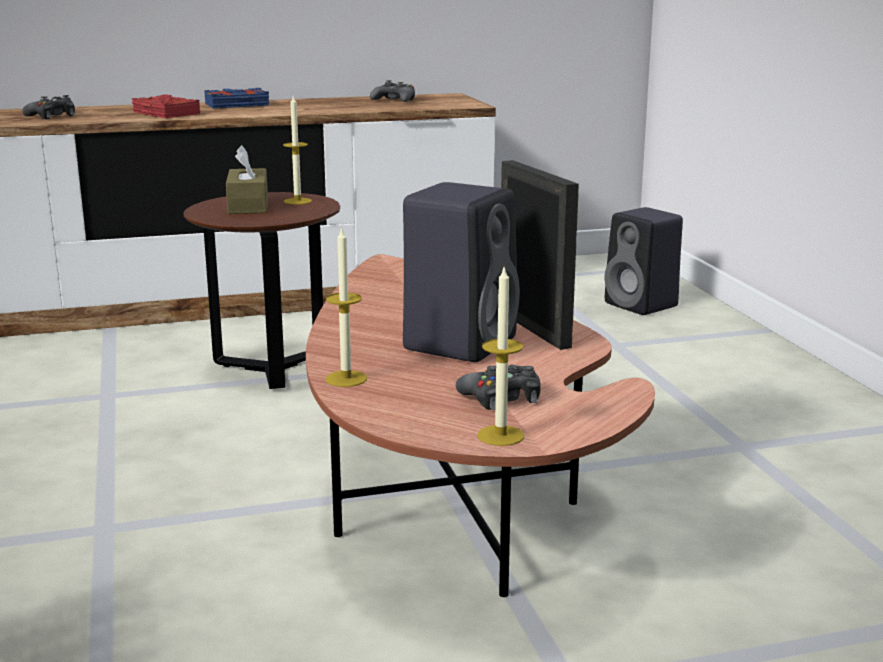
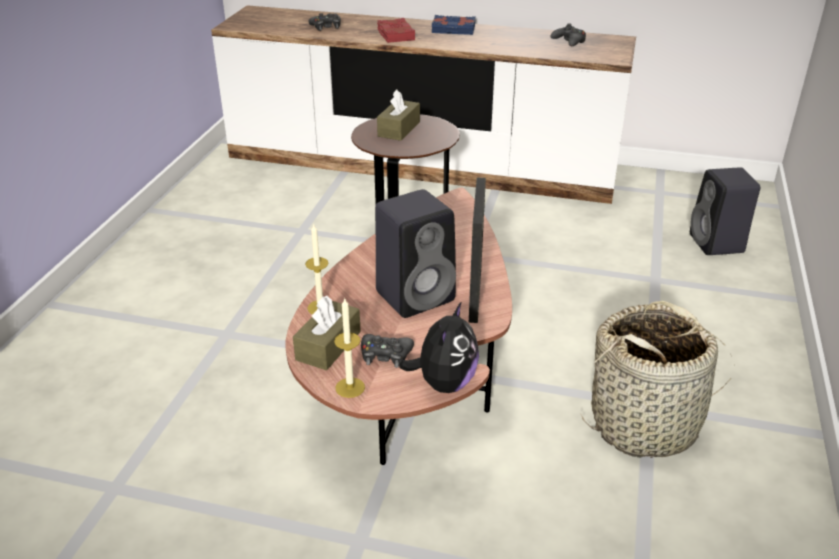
camera: 30 degrees right, 15 degrees up
candle [283,96,312,205] -> none
none -> brown tissue box [293,296,361,370]
none -> plush toy [399,301,479,393]
none -> basket [581,301,731,458]

